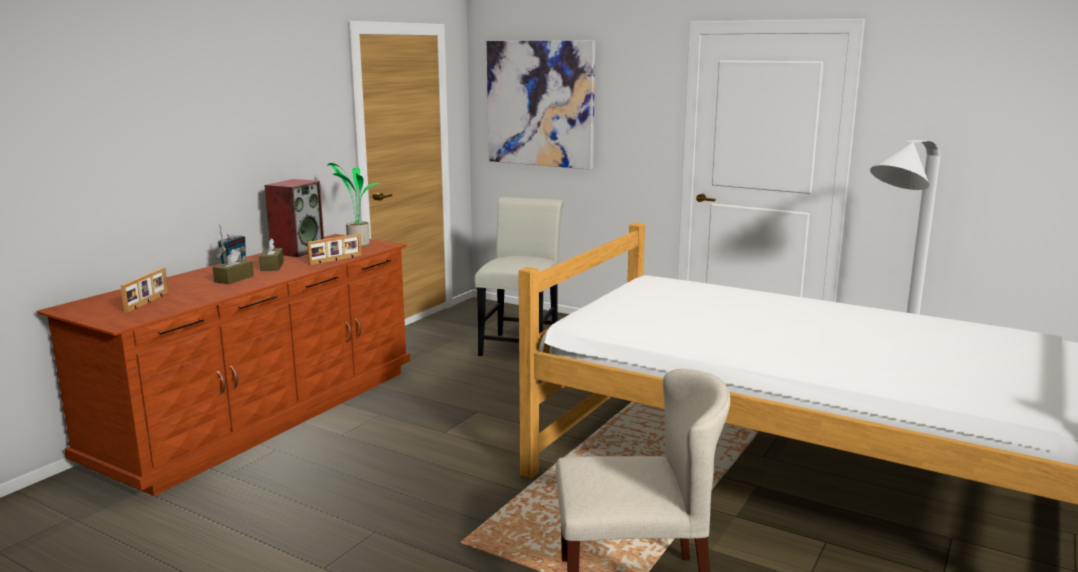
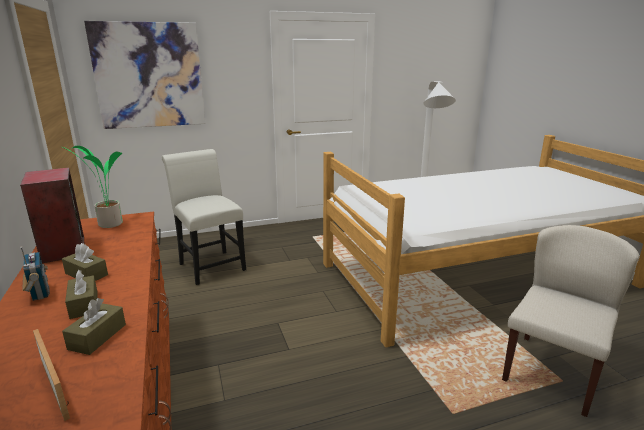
camera: 50 degrees left, 5 degrees up
picture frame [307,234,362,265] -> none
none -> brown tissue box [62,298,126,355]

